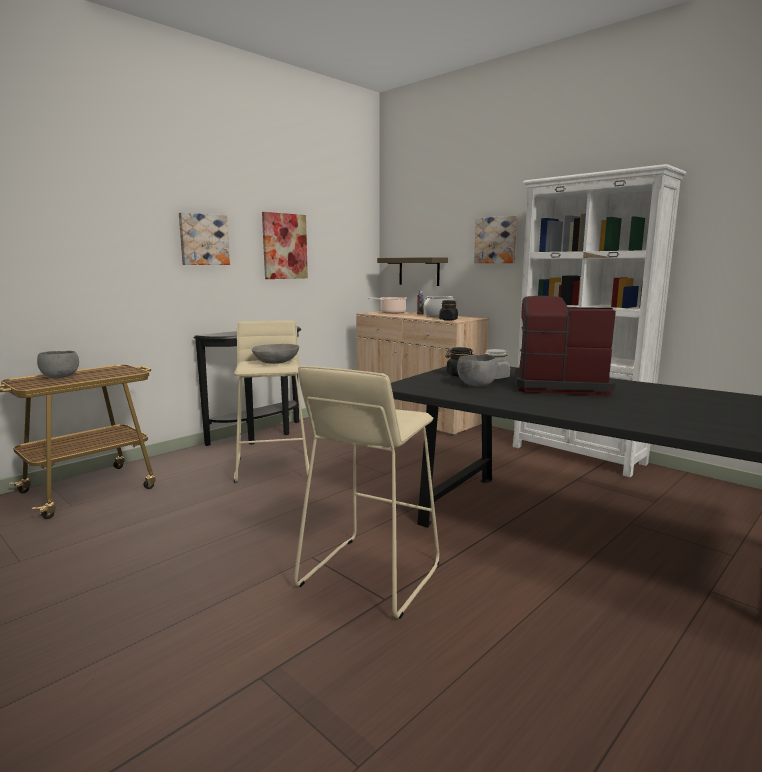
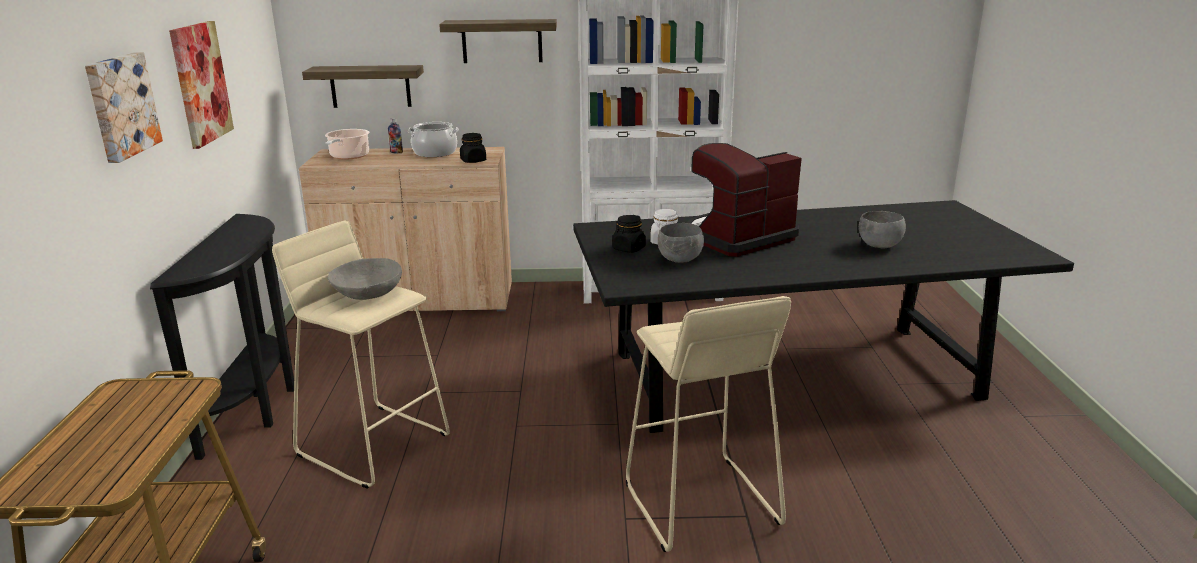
camera: 45 degrees left, 10 degrees up
grey bowl [37,351,79,379] -> grey bowl moved to [859,211,906,249]
picture [474,216,517,263] -> shelf [439,19,557,63]

